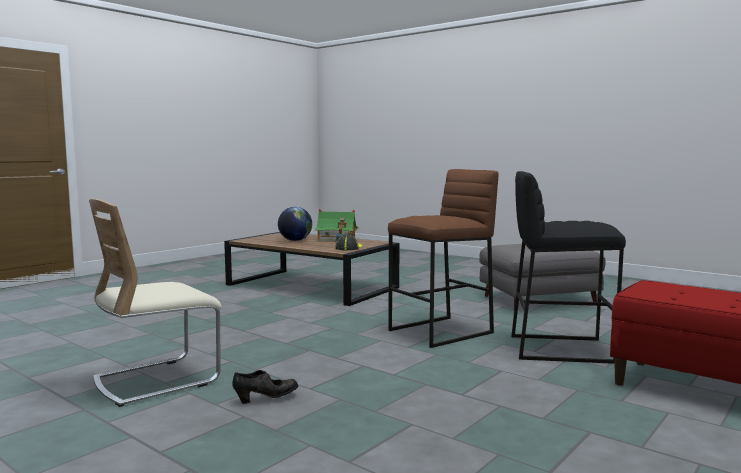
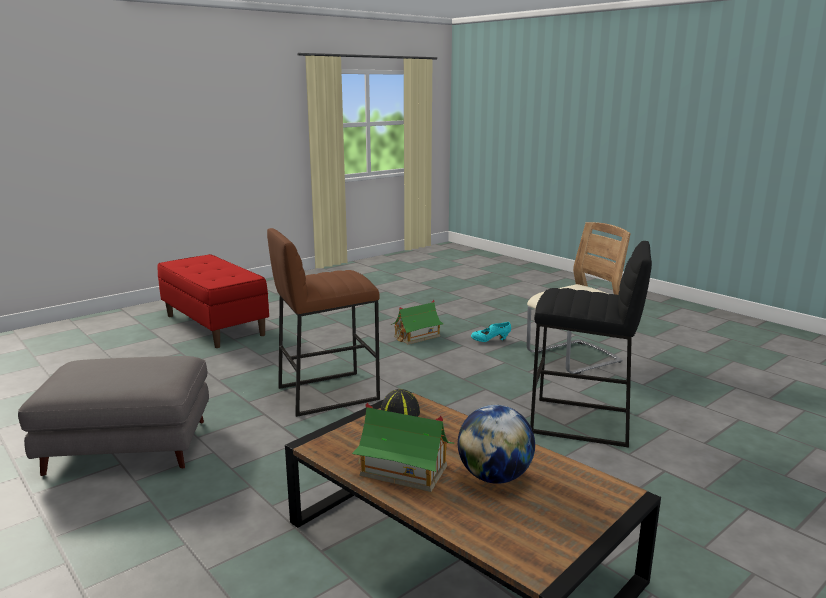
camera: 170 degrees left, 10 degrees up
black shoe [232,370,298,404] -> turquoise shoe [471,322,511,342]
black stool [511,171,626,364] -> black stool moved to [530,241,652,447]
none -> toy house [391,299,443,344]

